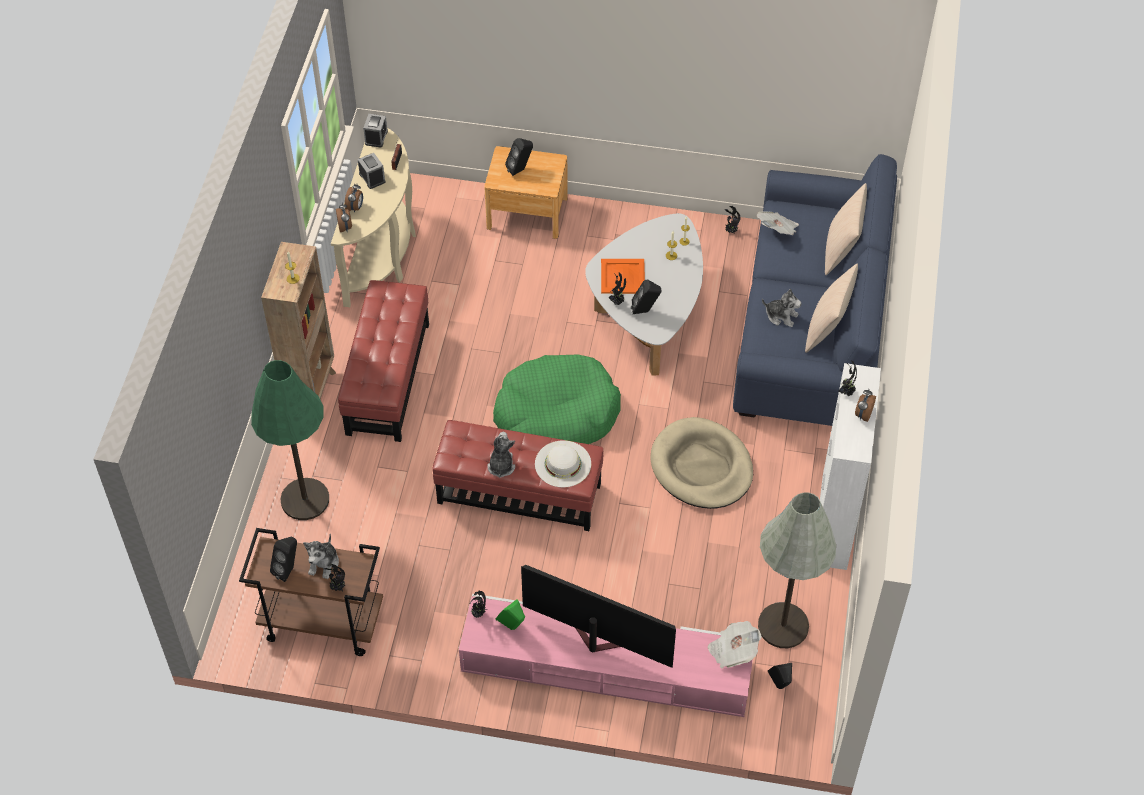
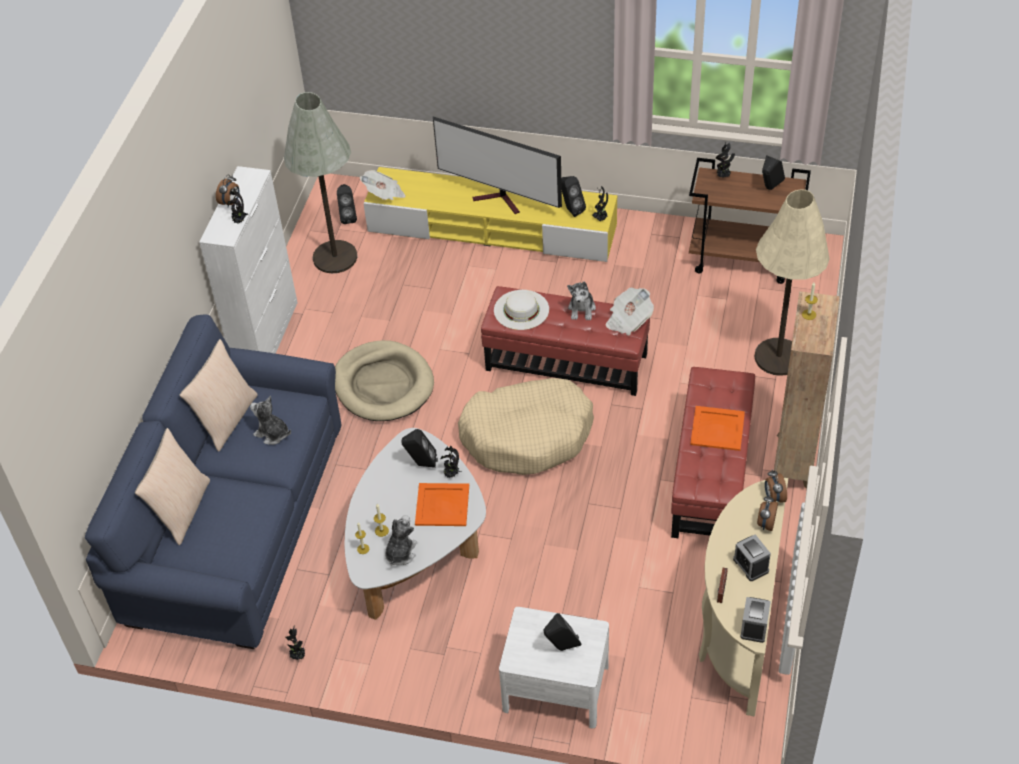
camera: 175 degrees left, 5 degrees down
green floor lamp [251,360,329,520] -> beige floor lamp [755,189,830,376]
plush toy [303,534,339,579] -> plush toy moved to [385,515,417,566]
pink tv stand [459,594,753,717] -> yellow tv stand [363,167,617,262]
brown nightstand [484,146,567,239] -> white nightstand [499,607,609,728]
green dog bed [493,354,621,444] -> beige dog bed [458,378,594,475]
green speaker [495,599,525,630] -> black speaker [561,176,586,217]
newspaper [757,211,799,235] -> newspaper moved to [606,287,654,335]
none -> orange tray [690,406,745,451]

